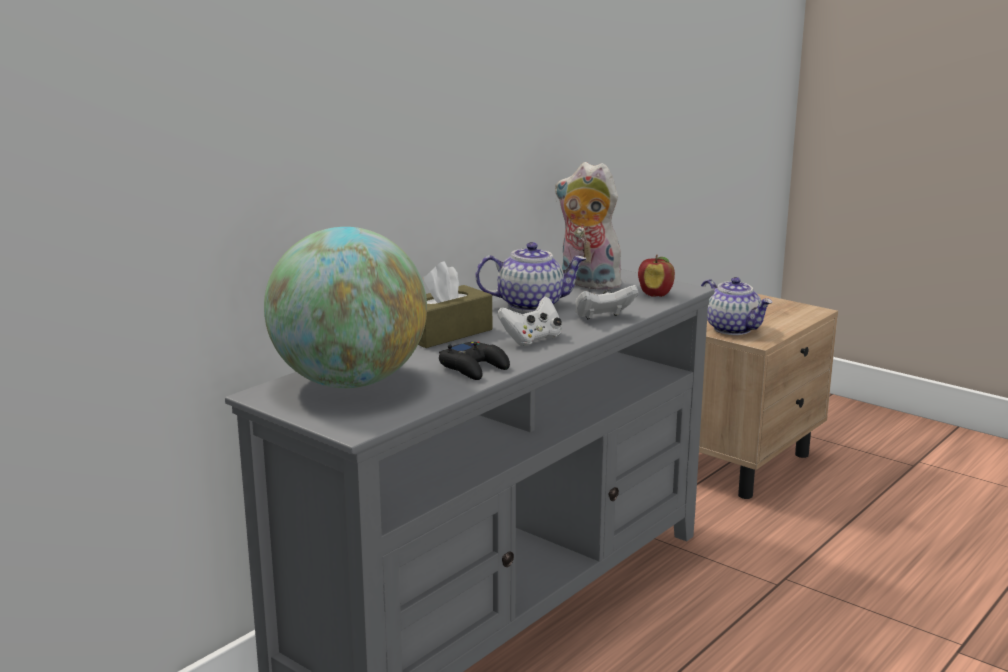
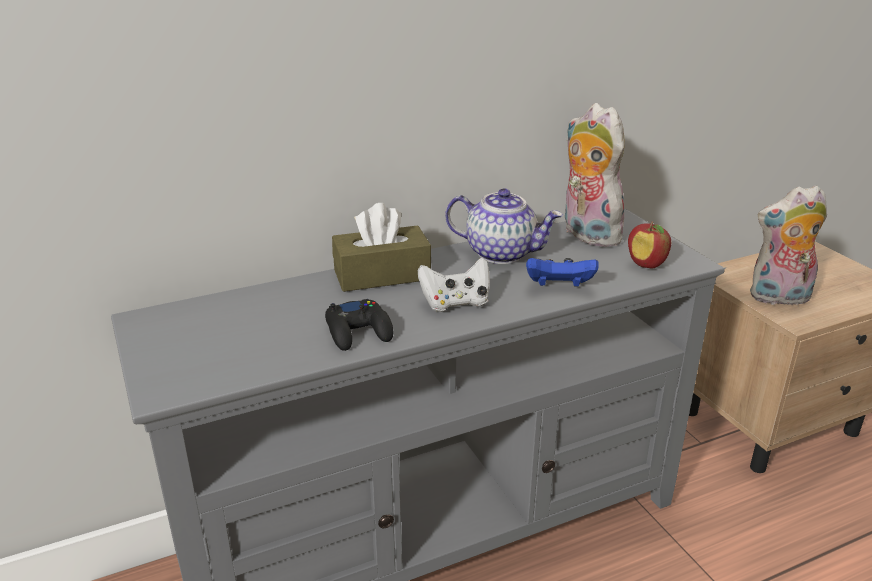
camera: 25 degrees right, 10 degrees up
globe [264,227,427,388] -> none
white game controller [575,285,638,319] -> blue game controller [526,258,599,287]
teapot [701,277,772,335] -> plush toy [750,185,827,308]

